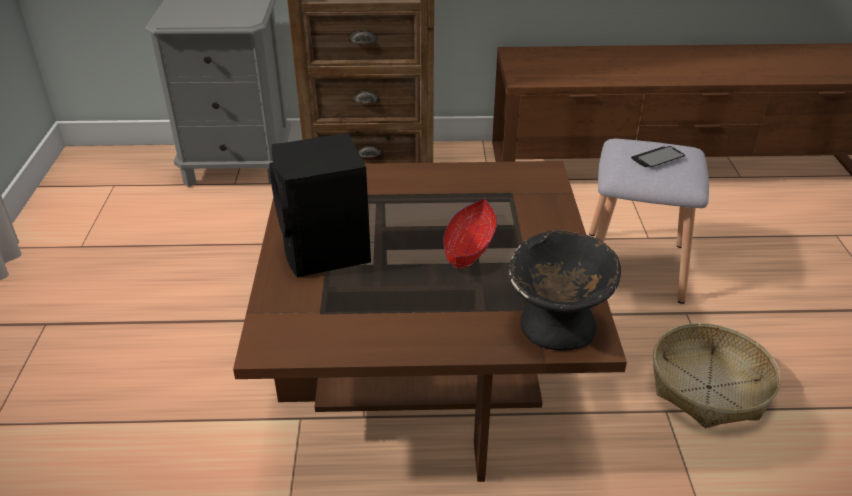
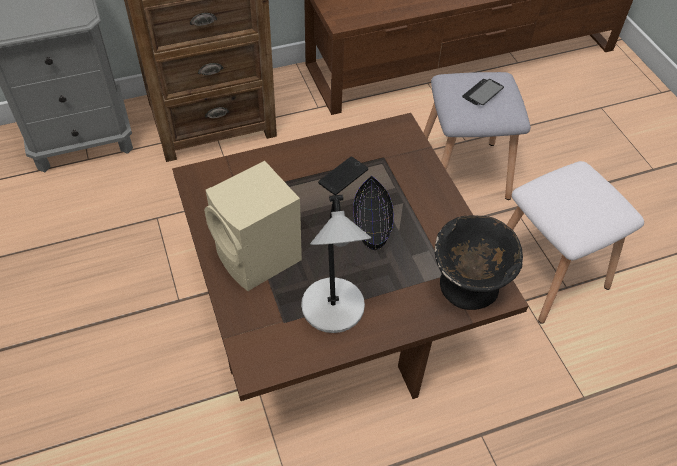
camera: 20 degrees left, 15 degrees up
black speaker [269,133,371,278] -> beige speaker [204,161,302,291]
red bowl [443,198,497,269] -> black bowl [353,175,394,250]
basket [653,323,781,428] -> white stool [507,161,644,324]
none -> grey table lamp [301,195,371,333]
none -> phone [318,156,368,195]

